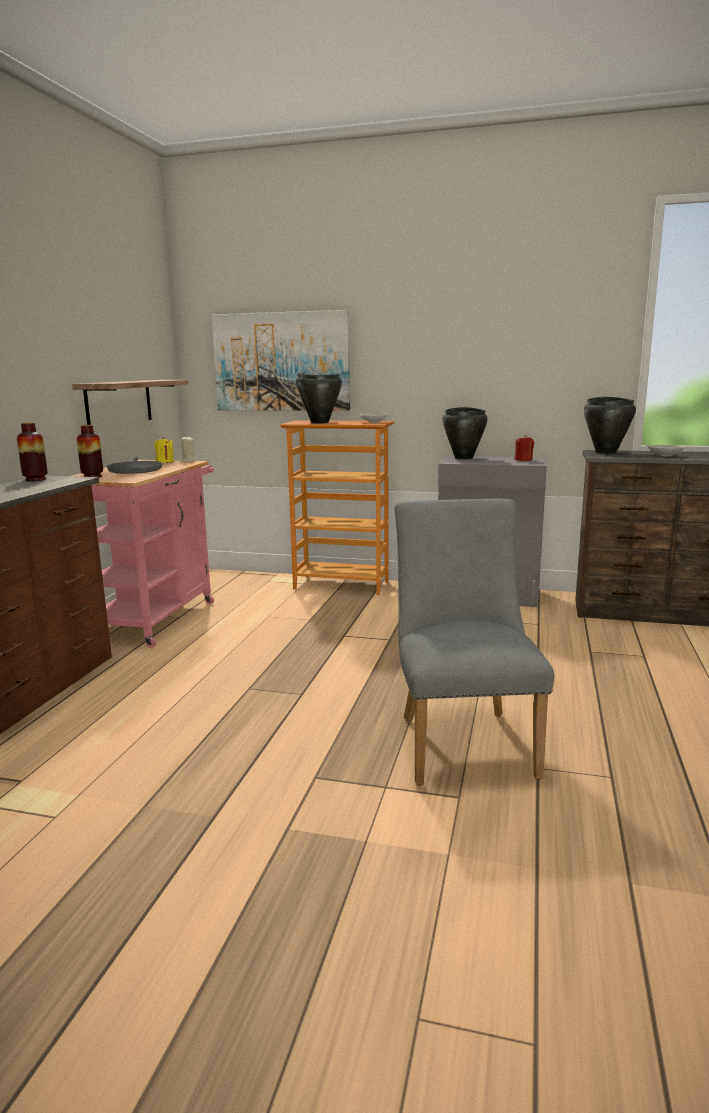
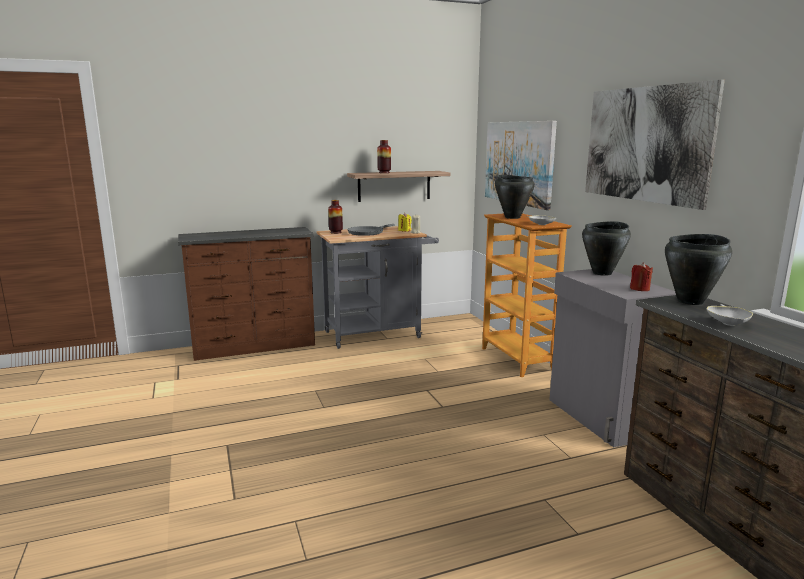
camera: 55 degrees right, 0 degrees up
vase [17,422,48,481] -> vase moved to [377,140,391,173]
pink cart [73,460,214,648] -> grey cart [316,226,439,349]
grey chair [395,499,554,786] -> none
none -> picture [585,80,725,210]

